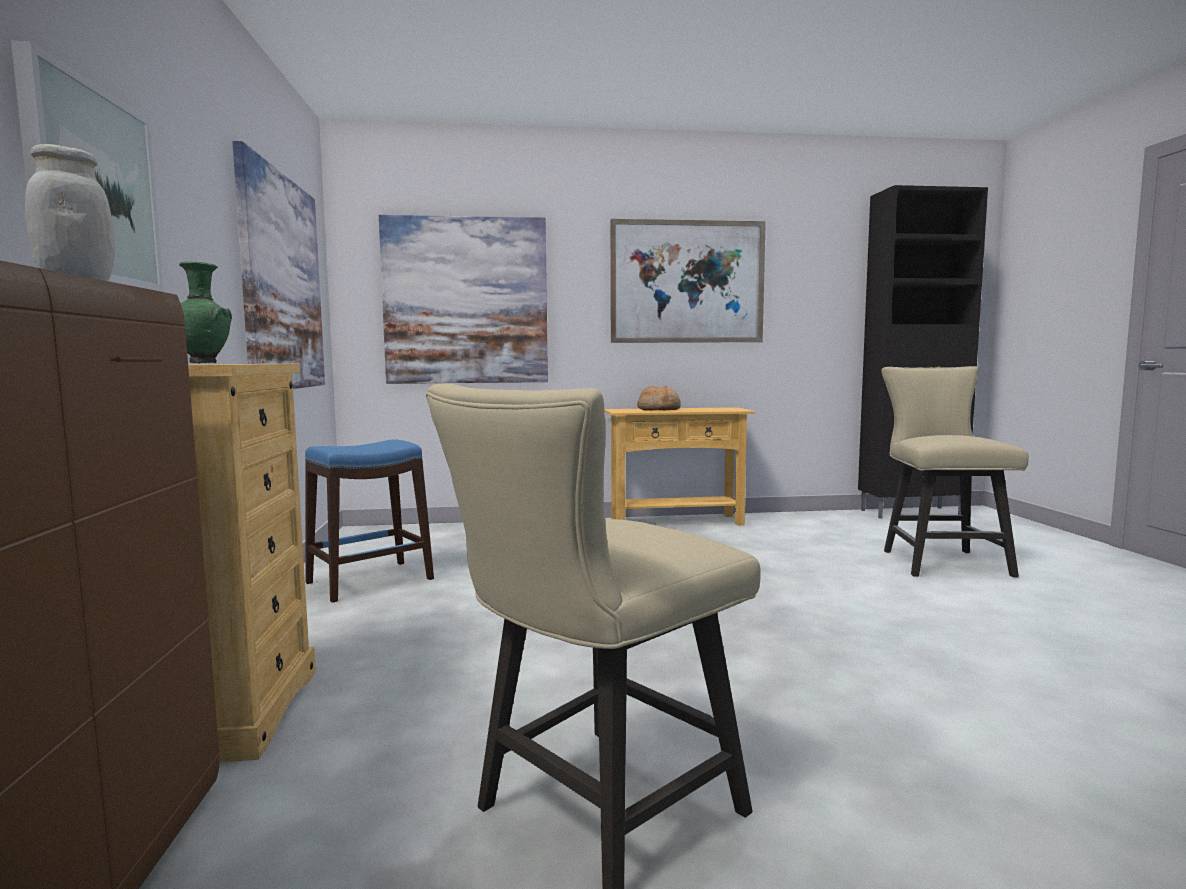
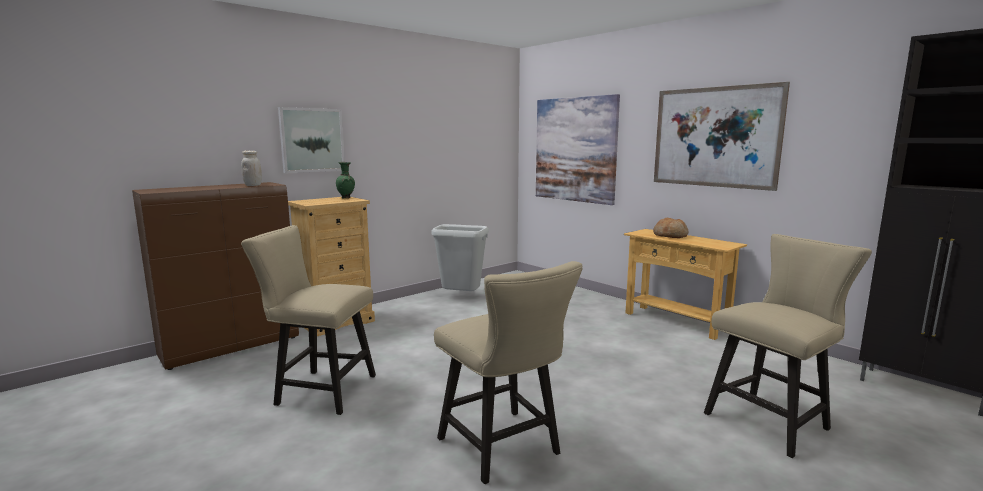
camera: 55 degrees right, 5 degrees up
picture [232,141,325,389] -> none
blue stool [305,439,434,603] -> grey trash can [432,224,489,291]
none -> beige chair [434,261,583,484]

